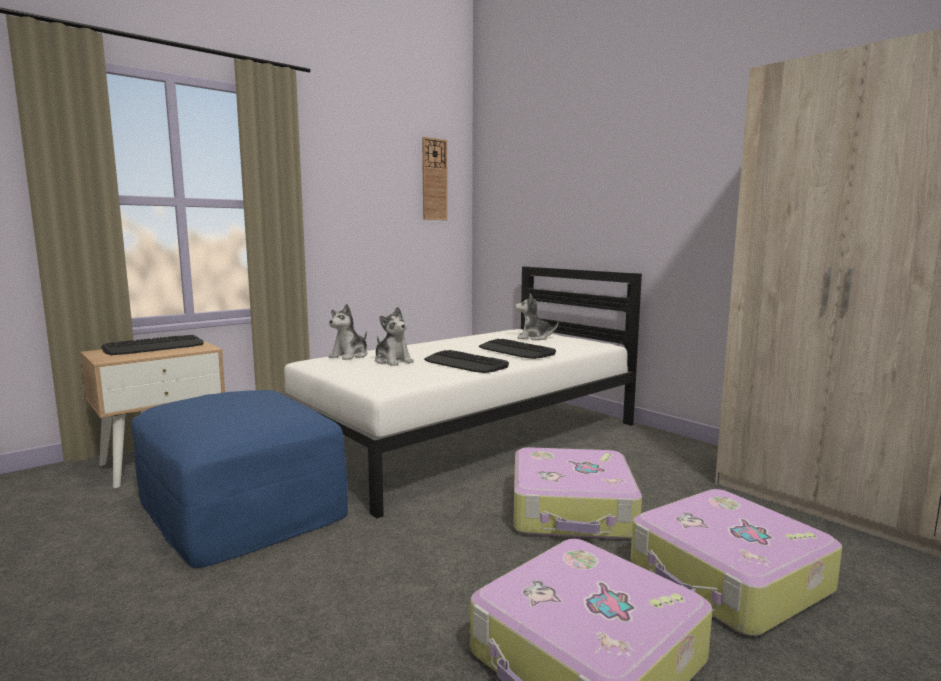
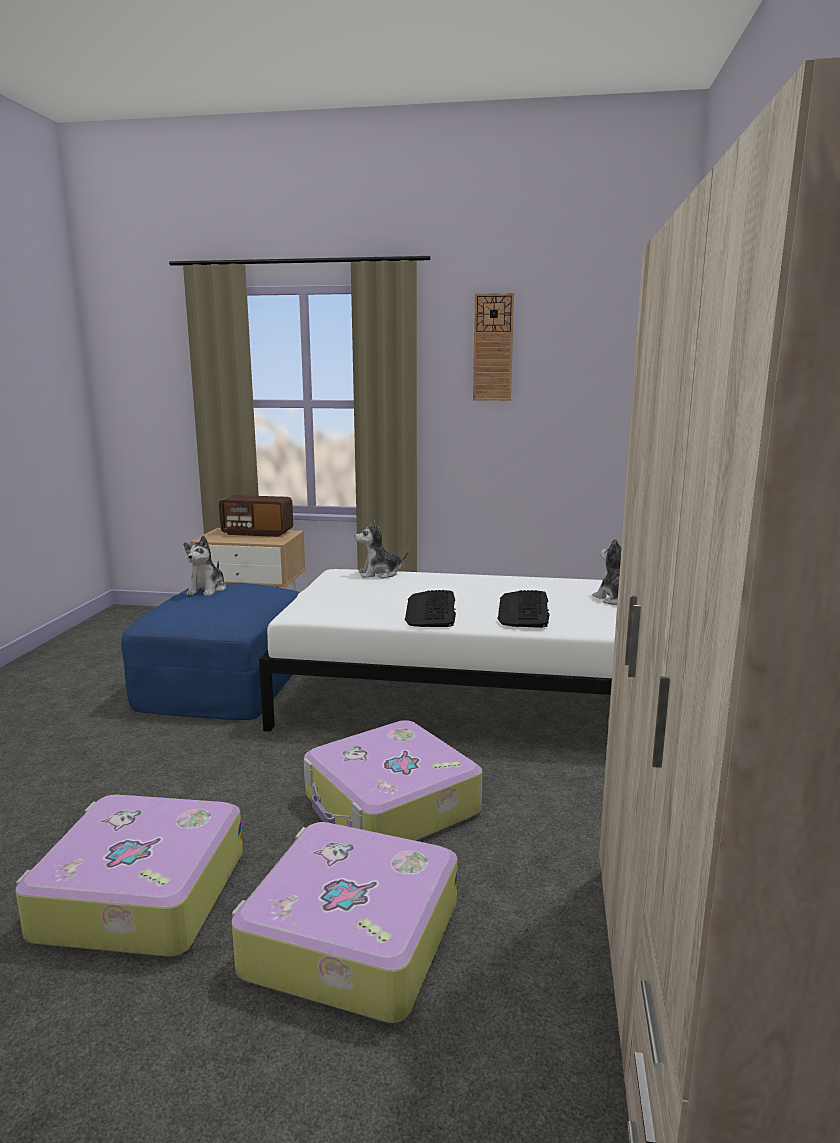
camera: 50 degrees right, 5 degrees up
keyboard [101,335,203,355] -> radio [219,495,293,537]
plush toy [375,307,414,366] -> plush toy moved to [183,536,226,596]
wall clock [422,137,448,220] -> wall clock moved to [473,293,514,401]

